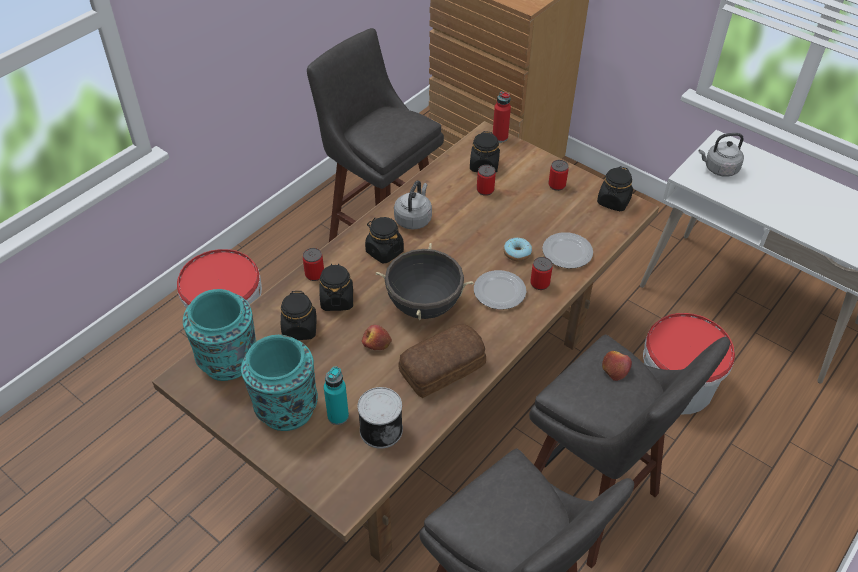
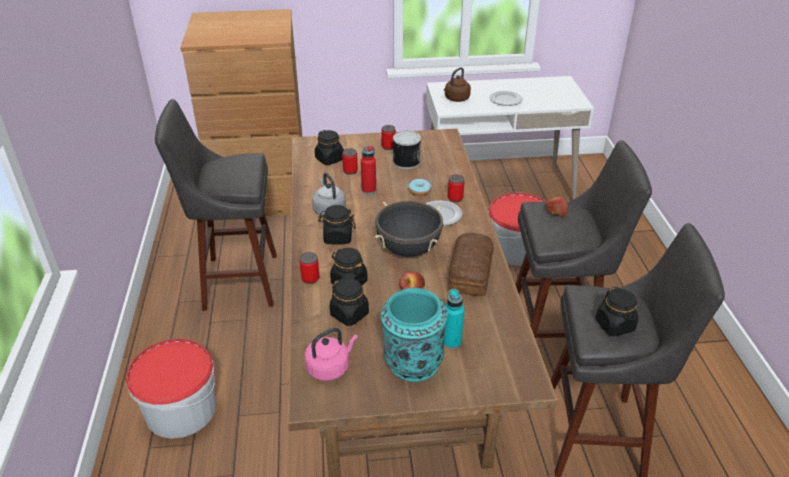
camera: 45 degrees left, 10 degrees down
turquoise vase [183,289,256,381] -> pink kettle [304,328,358,381]
can [358,387,403,449] -> can moved to [393,130,421,169]
red bottle [493,91,511,142] -> red bottle moved to [361,146,376,194]
plate [542,232,593,268] -> plate moved to [489,90,523,106]
black jar [597,166,633,211] -> black jar moved to [595,287,638,336]
grey kettle [699,133,744,177] -> brown kettle [444,67,471,102]

